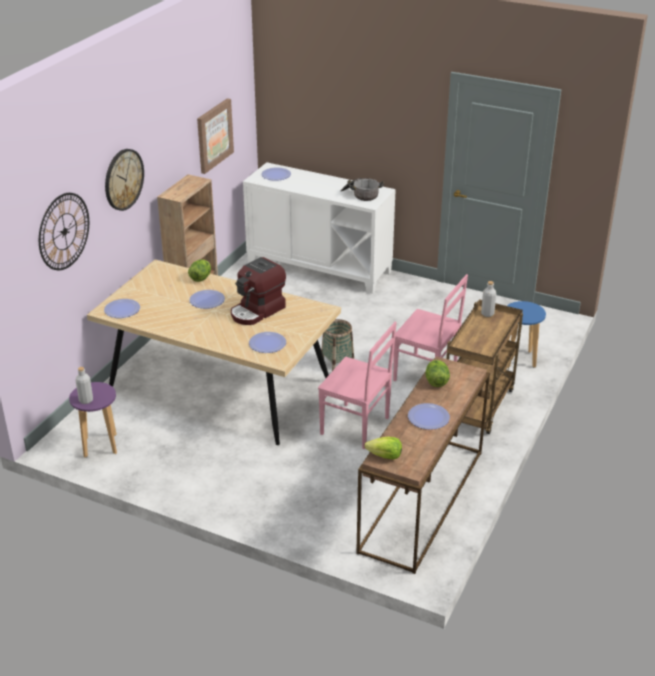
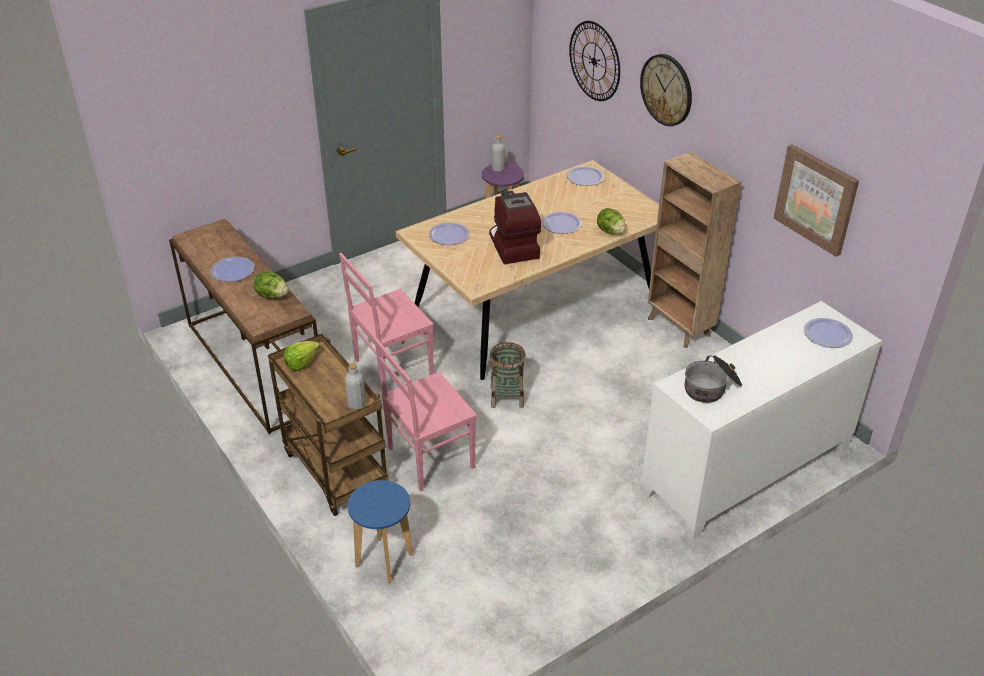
camera: 120 degrees right, 5 degrees up
lettuce [364,437,402,460] -> lettuce moved to [284,341,320,371]

